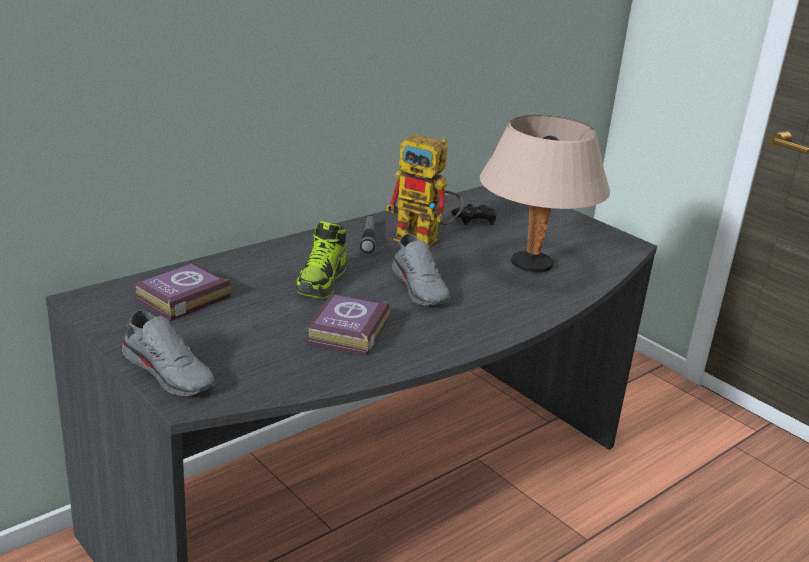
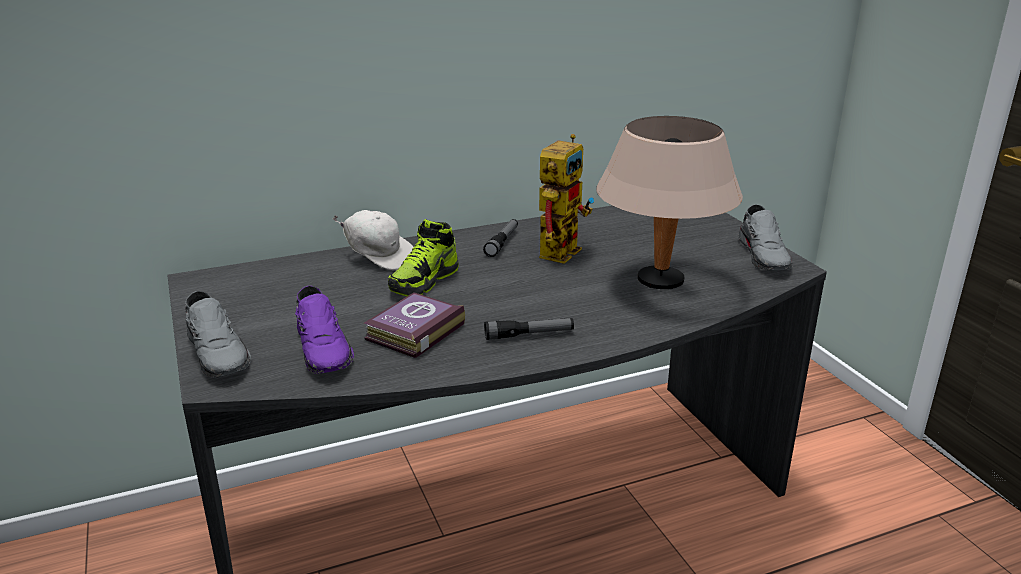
camera: 20 degrees right, 0 degrees up
book [133,263,231,321] -> none
toy robot [386,134,464,247] -> toy robot turned 105 degrees counterclockwise [539,134,594,264]
grey shoe [392,234,450,305] -> grey shoe moved to [738,204,792,271]
black game controller [451,204,497,225] -> none
none -> purple shoe [295,286,354,374]
none -> white cap [333,210,413,270]
none -> flashlight [484,318,574,340]

